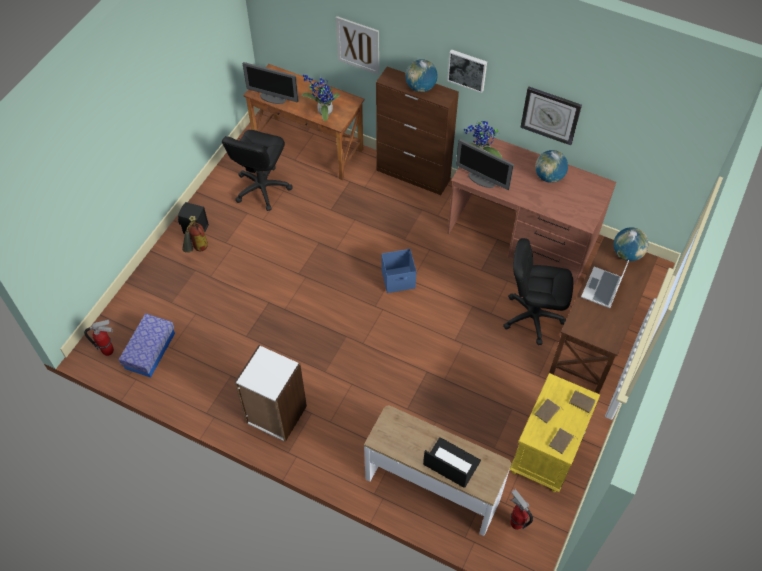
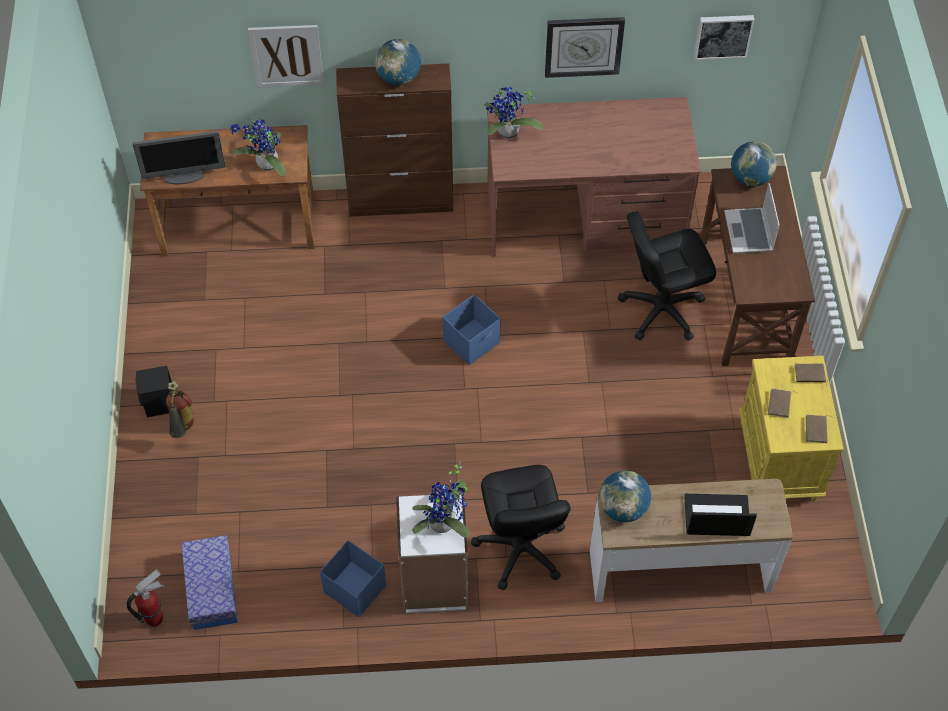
camera: 30 degrees left, 0 degrees up
black office chair [222,130,293,211] -> black office chair moved to [471,465,571,590]
picture [447,49,487,93] -> picture moved to [694,15,754,60]
monitor [456,139,514,190] -> none
fire extinguisher [510,489,533,530] -> none
globe [535,150,568,183] -> globe moved to [599,471,651,522]
none -> blue storage box [320,540,386,617]
none -> potted plant [412,462,469,537]

